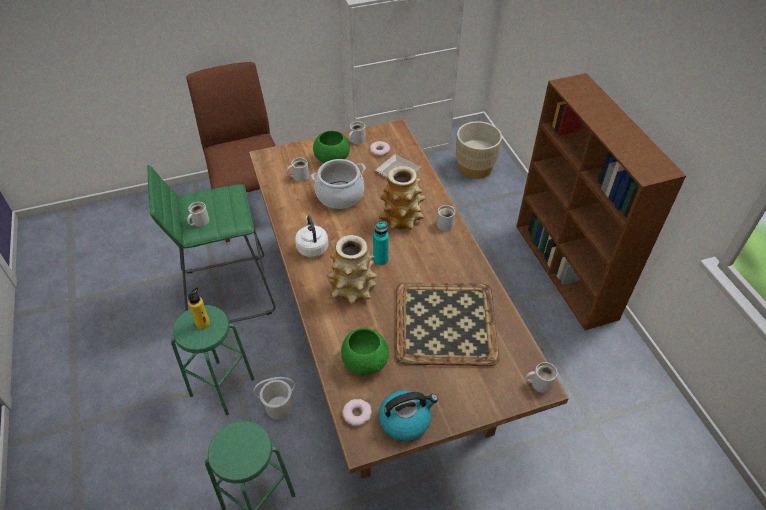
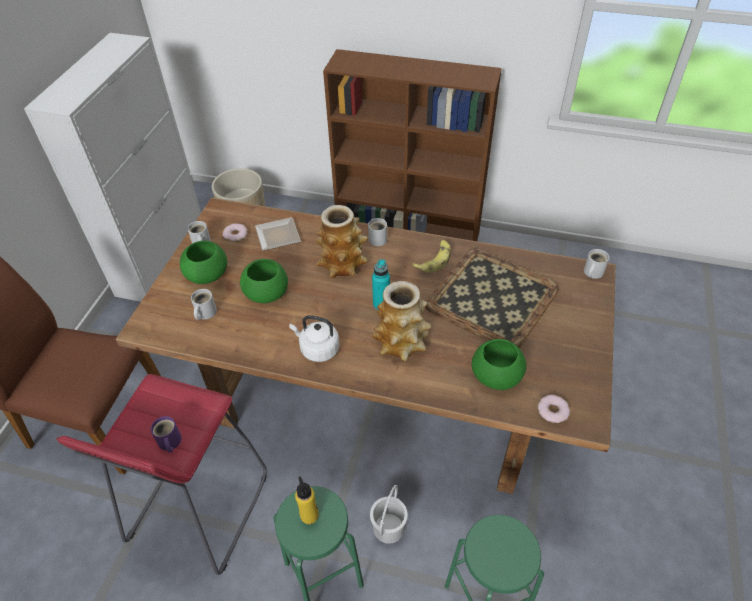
camera: 55 degrees left, 0 degrees up
green stool [147,165,276,323] -> red stool [57,374,267,575]
white mug [187,202,209,227] -> purple mug [151,416,182,453]
cooking pot [311,159,366,209] -> green bowl [240,259,288,303]
kettle [379,390,438,441] -> none
none -> banana [412,240,451,273]

